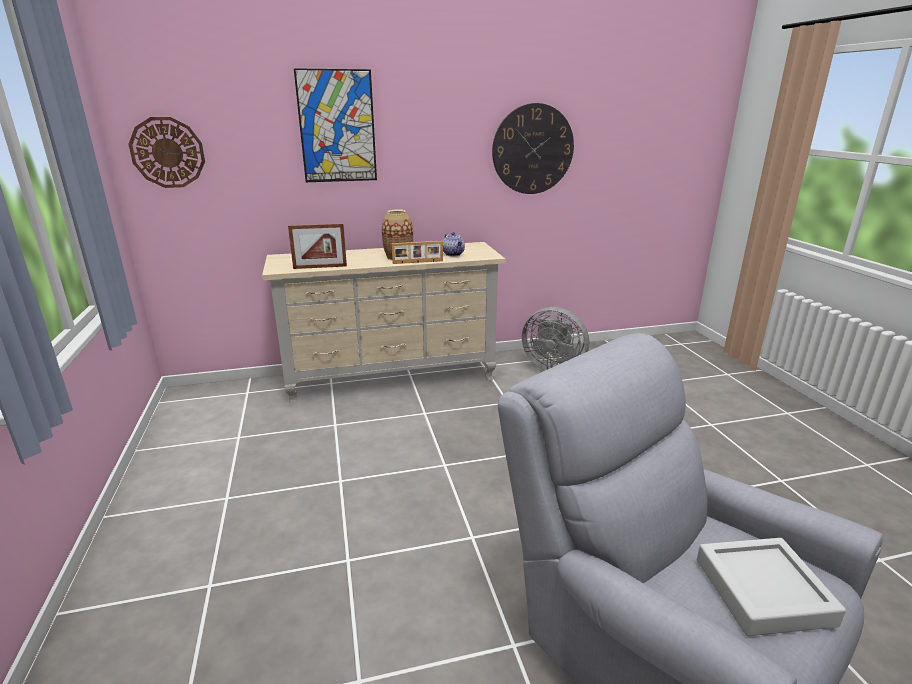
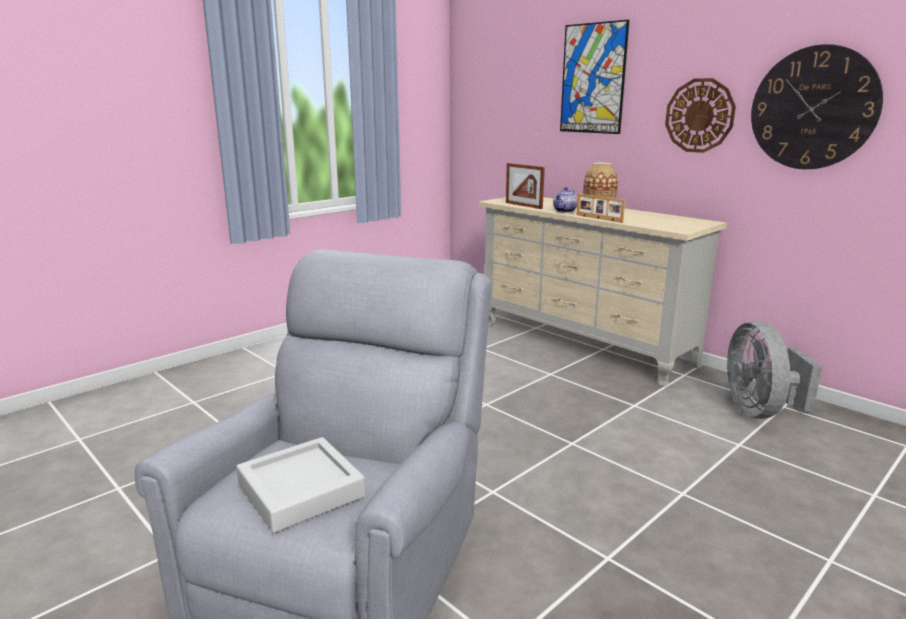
camera: 60 degrees right, 5 degrees down
wall clock [128,117,205,188] -> wall clock moved to [665,78,736,153]
teapot [443,232,465,256] -> teapot moved to [553,187,578,213]

